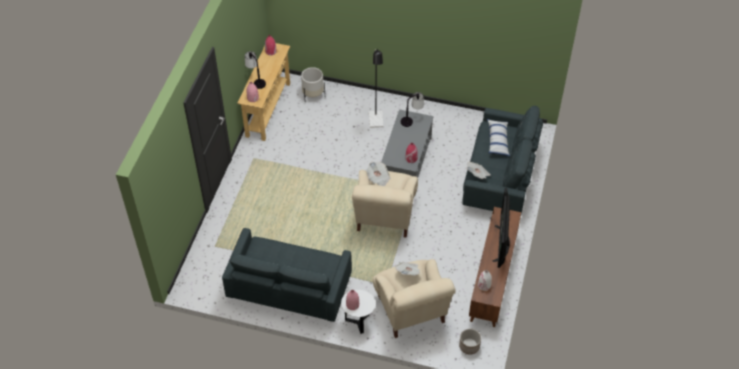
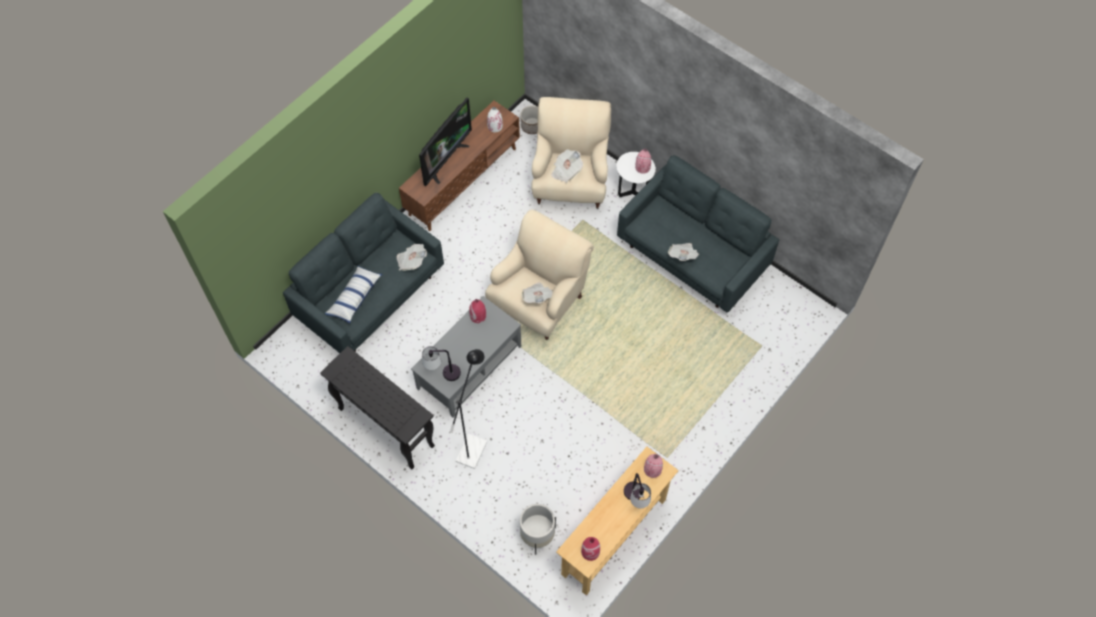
camera: 155 degrees left, 10 degrees up
none -> black console table [320,346,435,469]
none -> newspaper [668,243,699,261]

